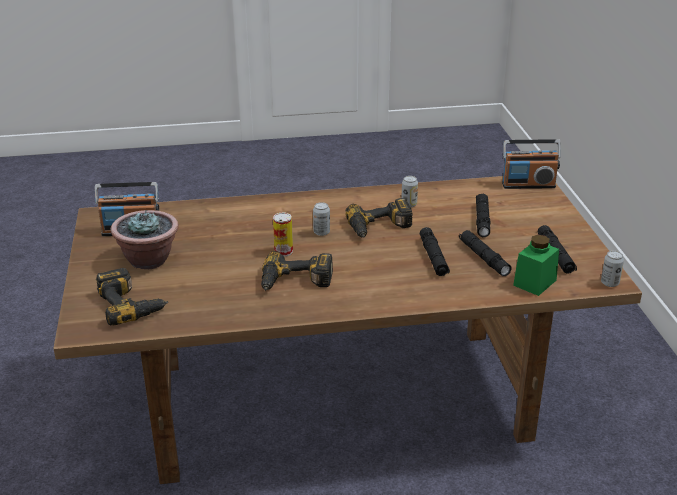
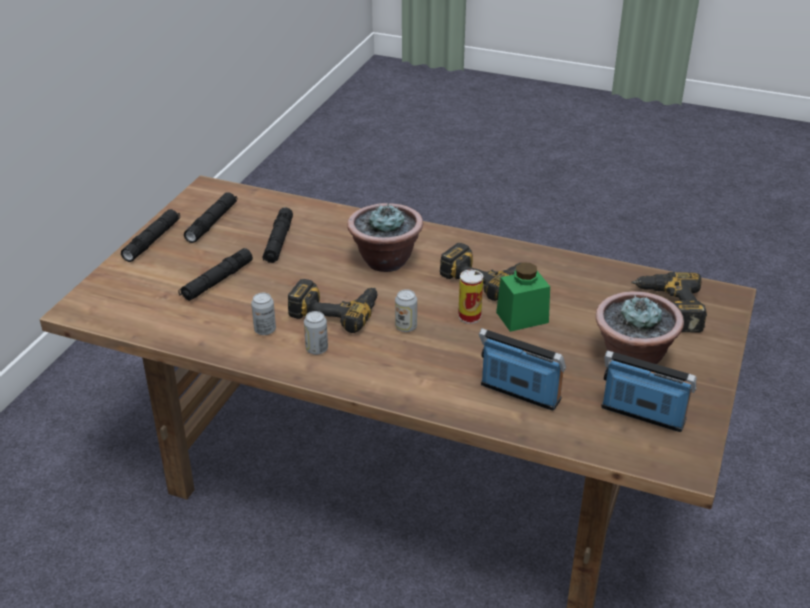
camera: 150 degrees left, 5 degrees up
black flashlight [420,227,450,276] -> black flashlight moved to [121,209,180,262]
radio [502,139,561,189] -> radio moved to [479,328,566,410]
green jar [513,235,559,296] -> green jar moved to [496,263,550,332]
can [601,251,624,287] -> can moved to [304,311,328,355]
none -> potted plant [347,203,423,272]

